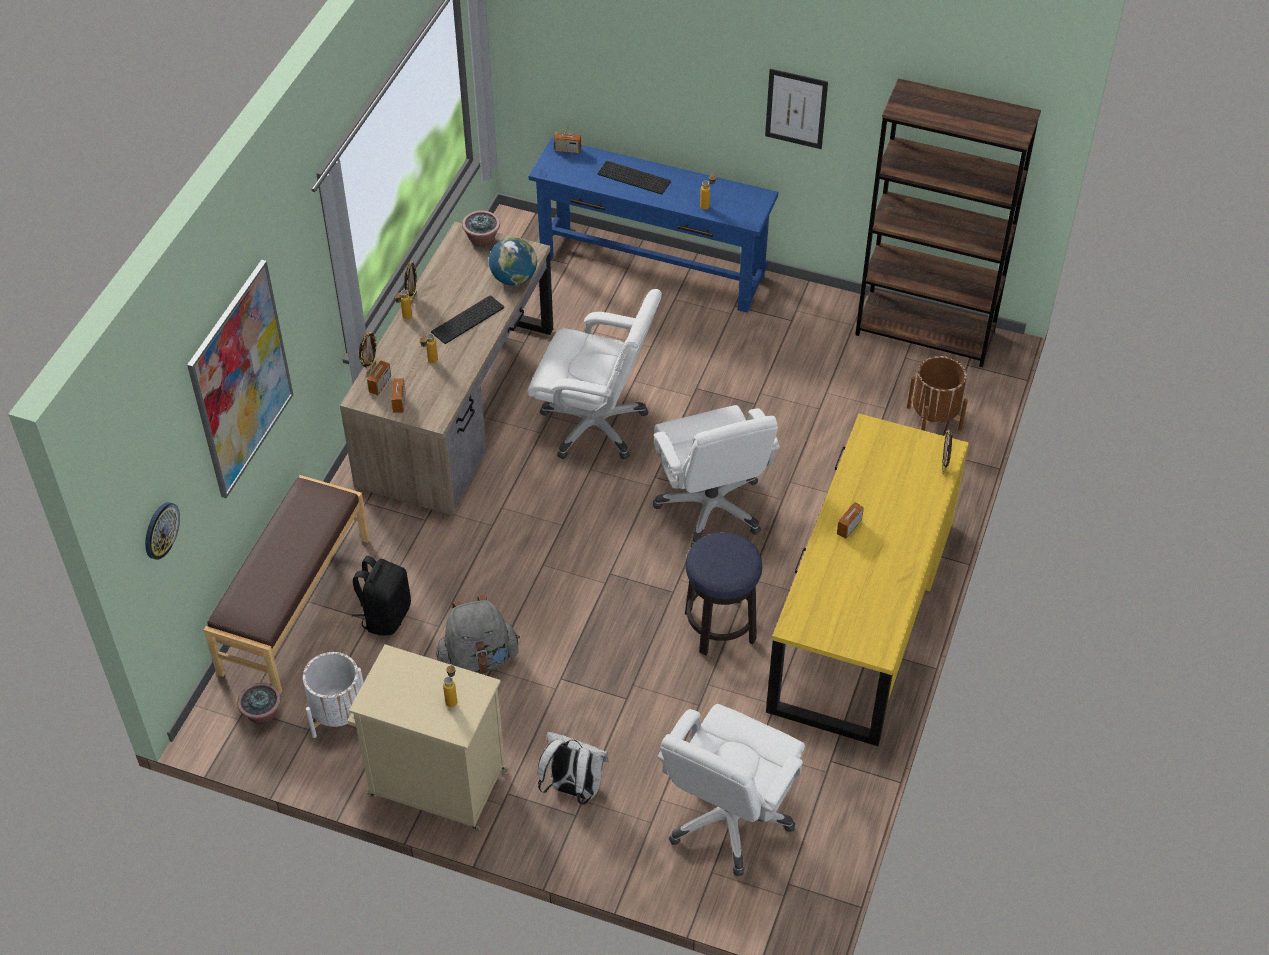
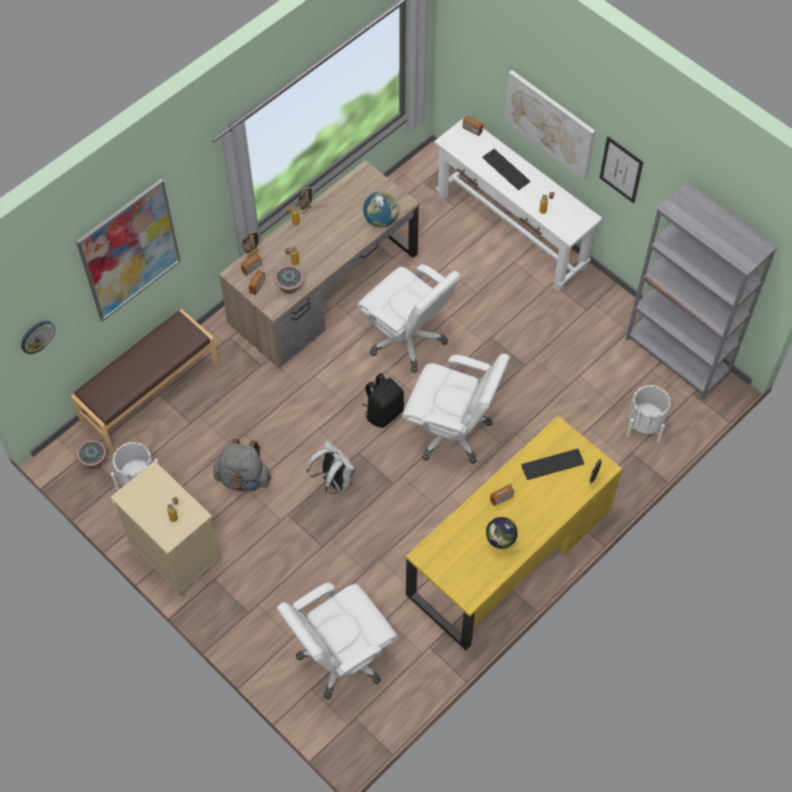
camera: 25 degrees right, 10 degrees up
black backpack [352,556,411,636] -> black backpack moved to [362,373,404,428]
keyboard [431,295,504,344] -> keyboard moved to [521,449,584,480]
potted plant [462,211,500,247] -> potted plant moved to [274,265,304,294]
blue console table [528,138,779,313] -> white console table [434,117,602,292]
white backpack [538,732,609,804] -> white backpack moved to [307,441,357,494]
white office chair [653,405,780,547] -> white office chair turned 75 degrees counterclockwise [402,354,510,464]
stool [685,532,762,655] -> none
brown bookcase [855,78,1041,367] -> grey bookcase [626,182,777,399]
brown planter [907,356,968,431] -> white planter [626,385,671,443]
none -> globe [486,517,518,549]
none -> picture [504,70,595,180]

